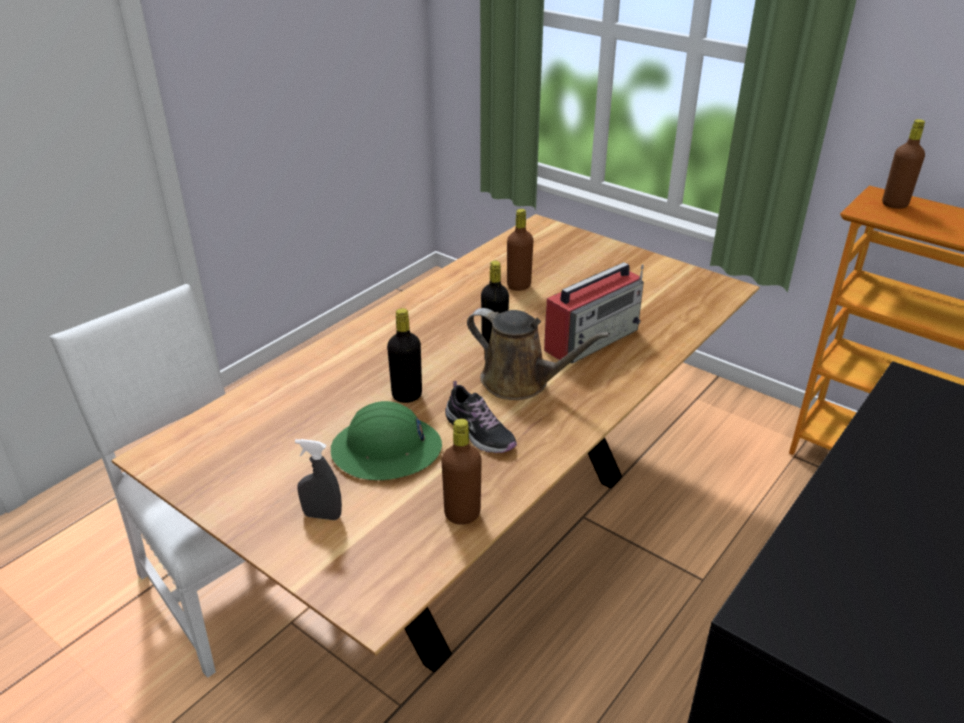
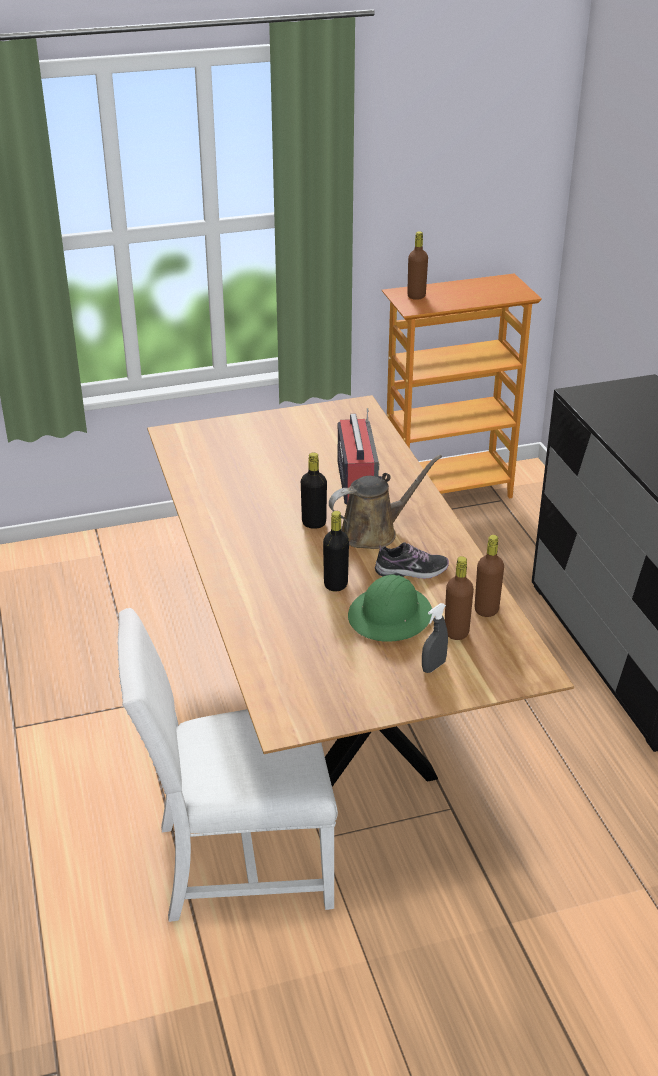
camera: 55 degrees left, 0 degrees up
brown bottle [507,209,533,291] -> brown bottle moved to [445,556,474,640]

